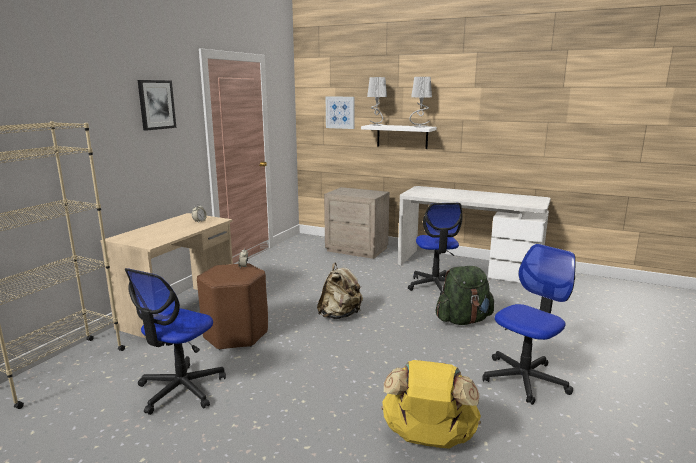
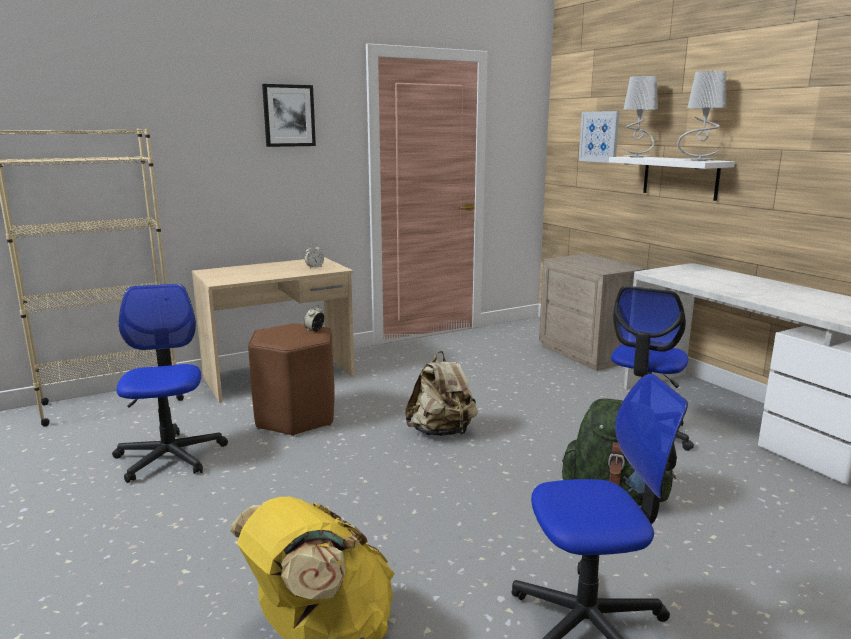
camera: 35 degrees right, 0 degrees up
office chair [125,268,226,415] -> office chair turned 105 degrees clockwise [112,284,228,483]

